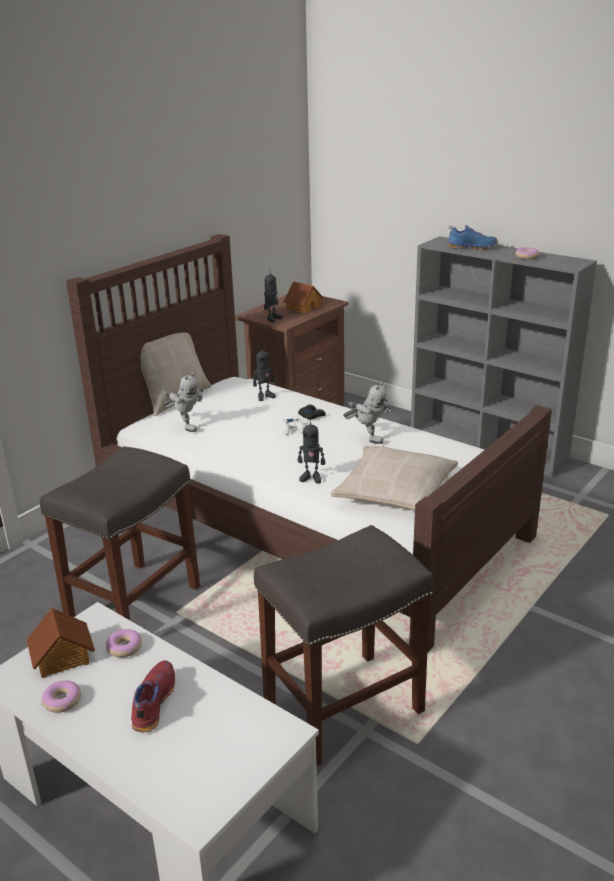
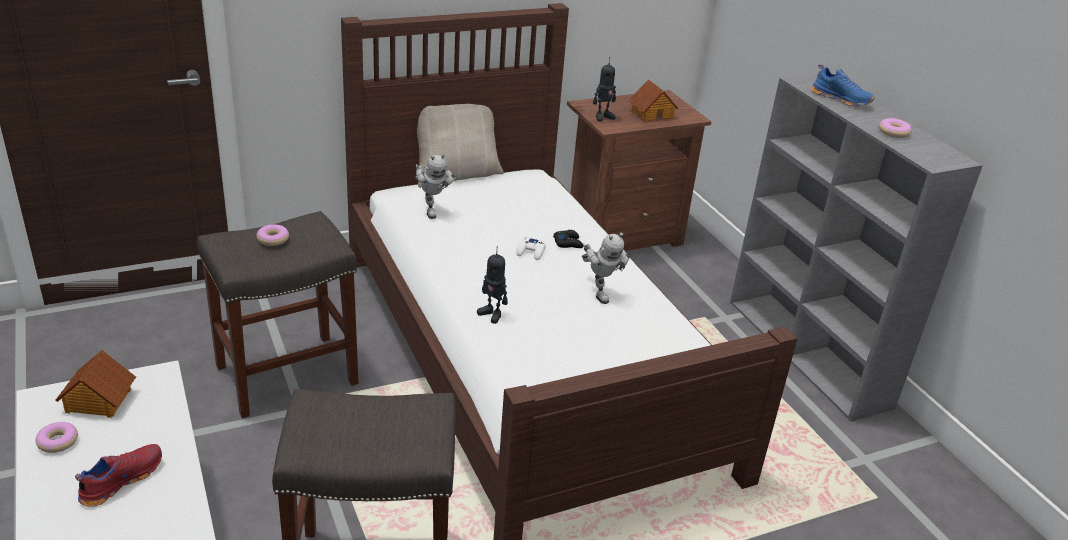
camera: 25 degrees right, 5 degrees up
donut [106,629,142,657] -> donut moved to [256,224,289,246]
toy robot [253,344,276,401] -> none
beige pillow [331,446,458,510] -> none

